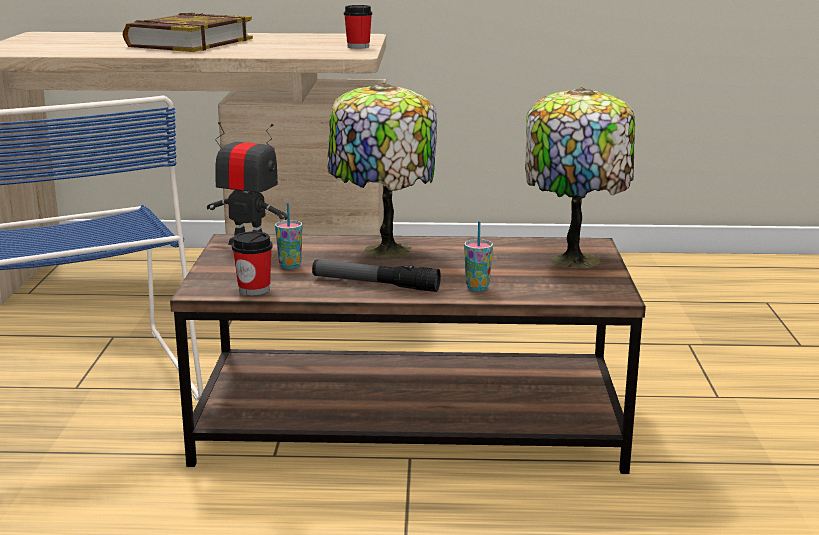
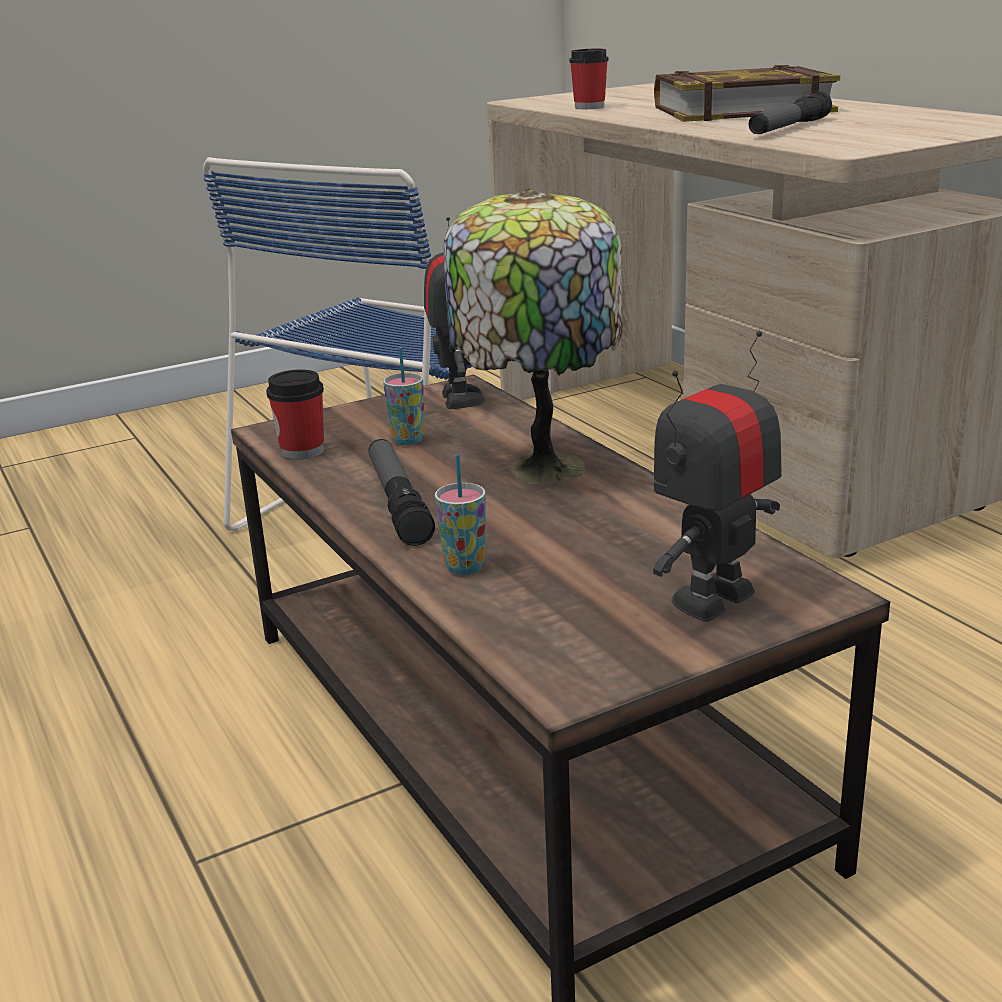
camera: 60 degrees right, 5 degrees up
cup [344,5,372,49] -> cup moved to [569,49,609,109]
table lamp [525,87,635,269] -> toy robot [653,331,782,622]
none -> flashlight [749,92,832,134]

